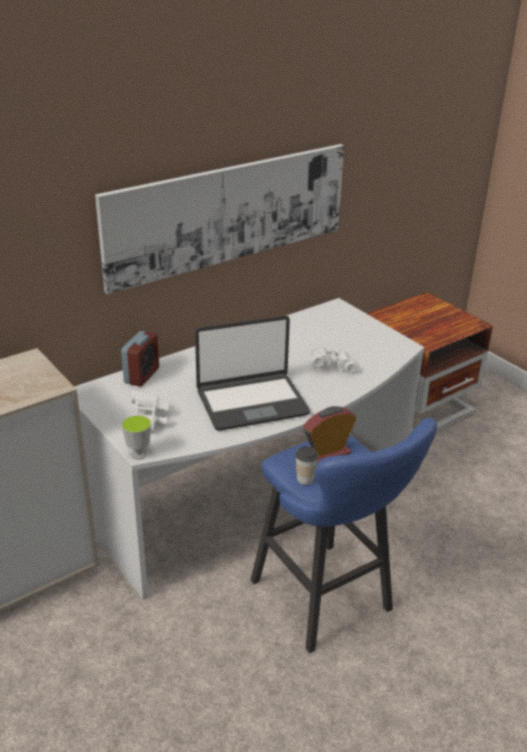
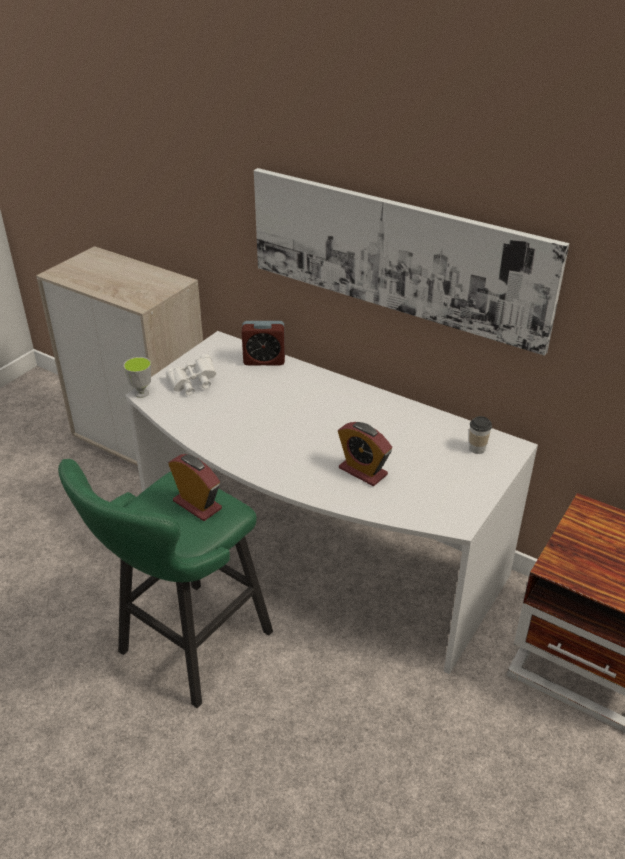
camera: 70 degrees right, 5 degrees up
laptop [195,316,310,431] -> none
blue stool [251,418,437,653] -> green stool [58,459,273,708]
cup [296,446,318,485] -> cup moved to [469,416,492,454]
white binoculars [311,346,357,373] -> alarm clock [338,422,392,486]

